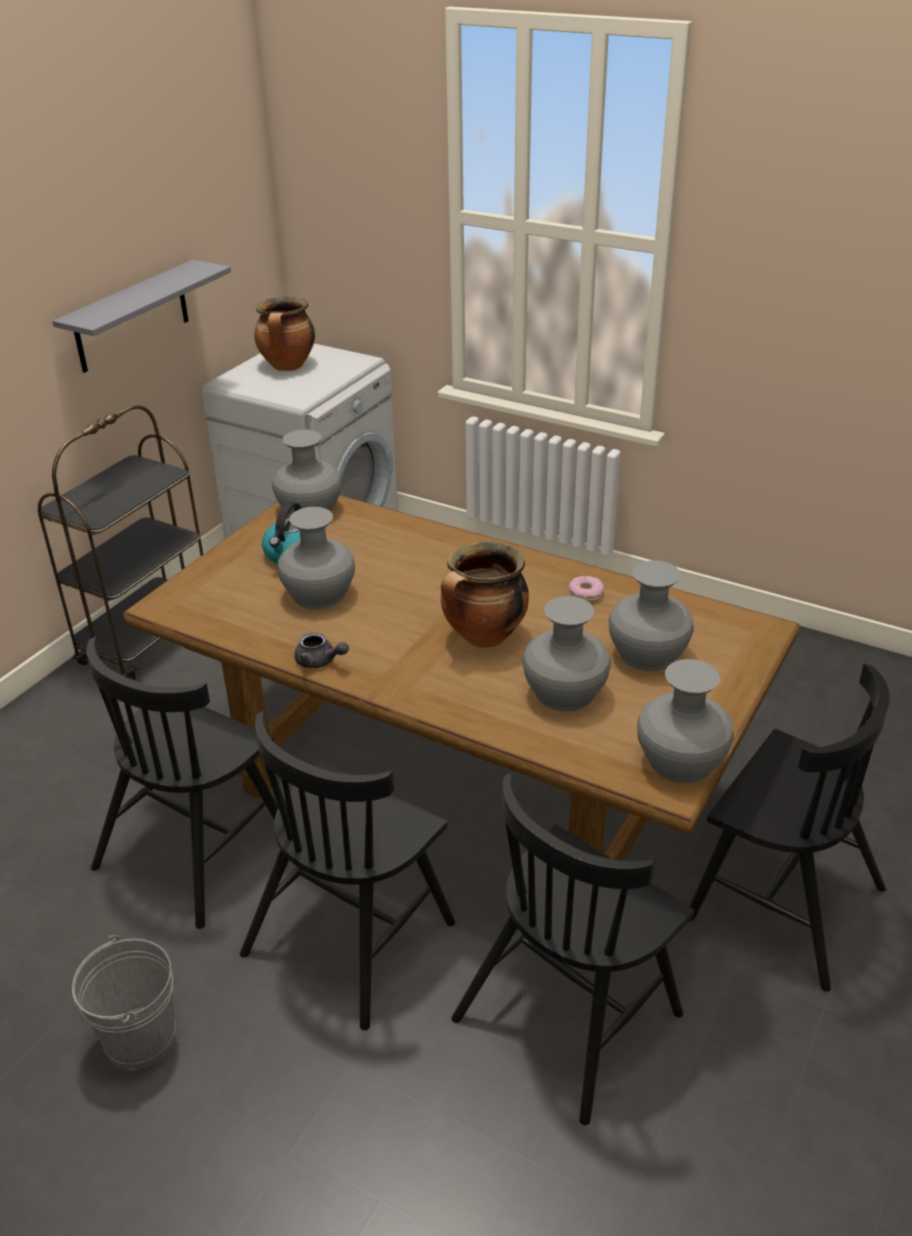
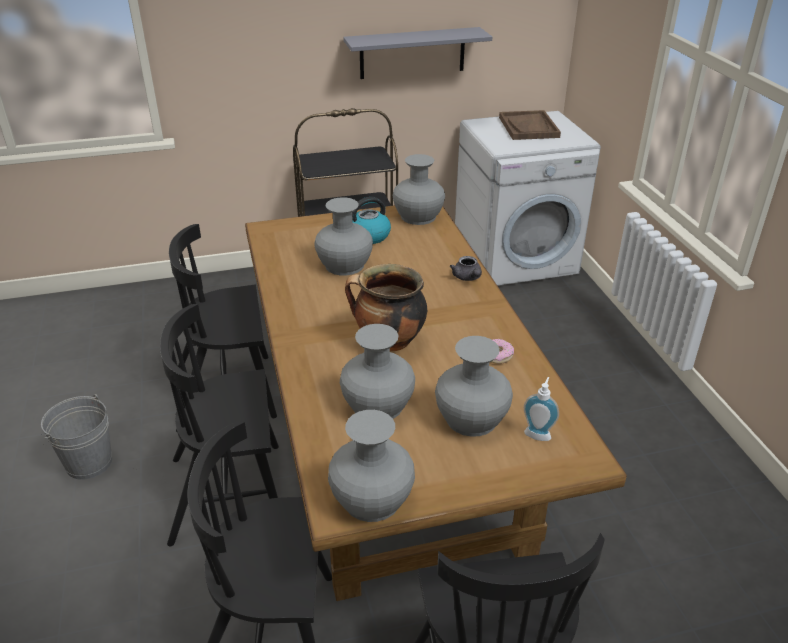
camera: 45 degrees right, 0 degrees up
cooking pot [254,296,315,371] -> brown tray [499,110,561,140]
grey teapot [294,632,349,668] -> grey teapot moved to [450,256,482,281]
none -> soap dispenser [524,377,559,441]

